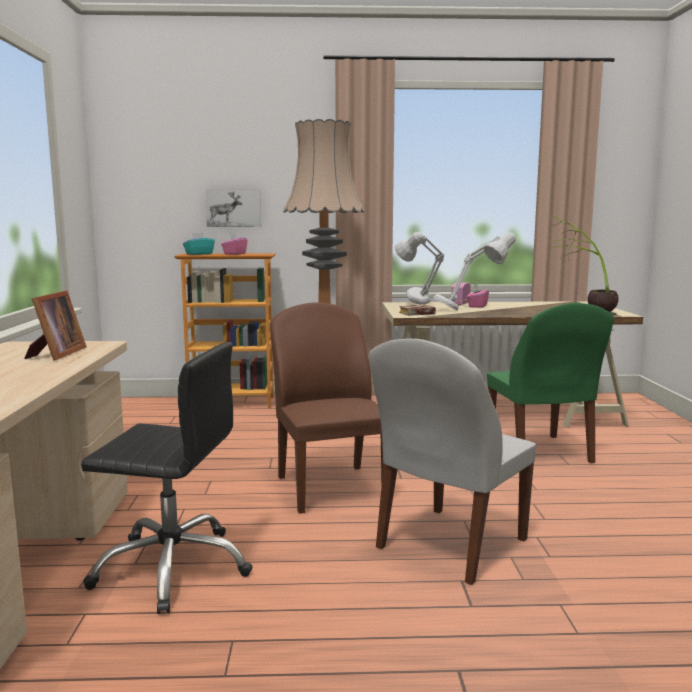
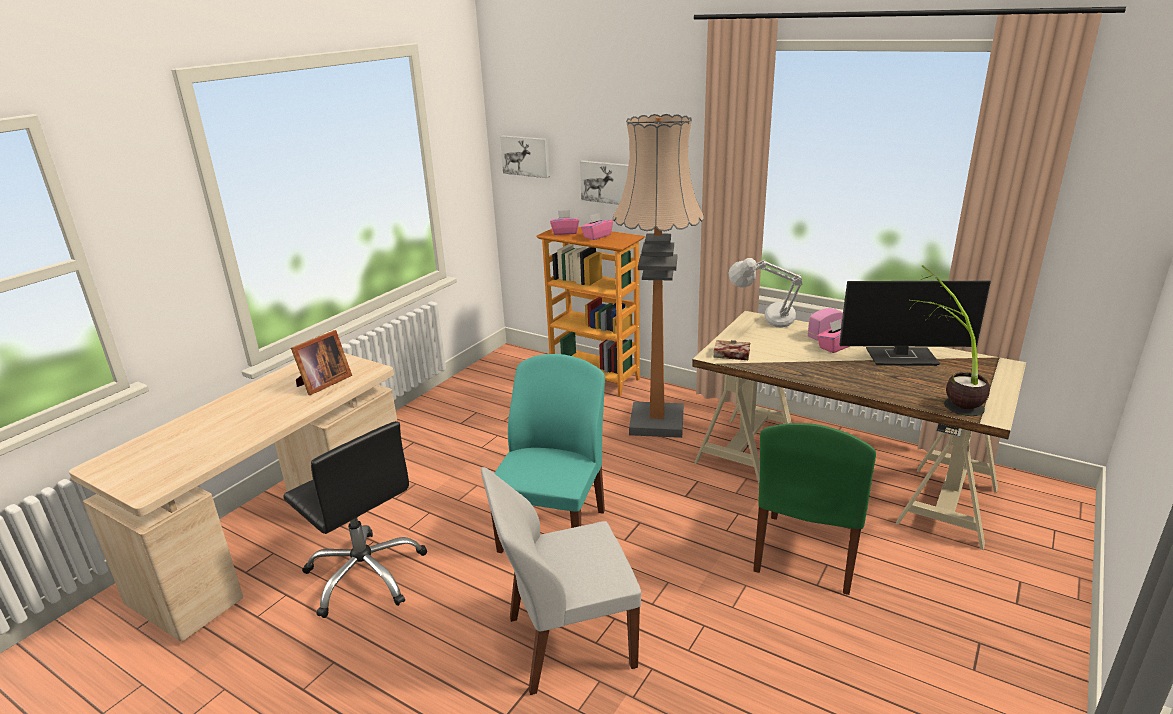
camera: 35 degrees right, 15 degrees up
turquoise tissue box [183,232,215,255] -> pink tissue box [550,210,579,235]
brown chair [270,302,384,514] -> turquoise chair [491,354,605,553]
grey table lamp [433,233,516,311] -> none
none -> picture [500,135,550,178]
none -> monitor [839,281,991,366]

